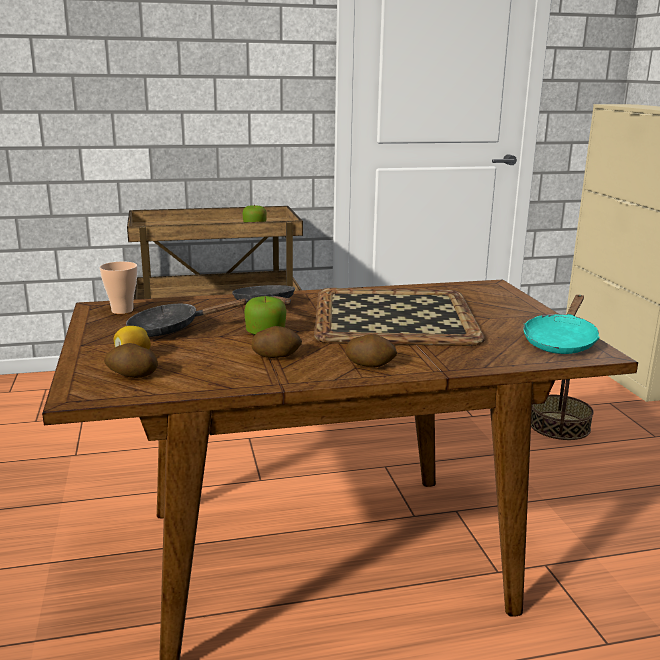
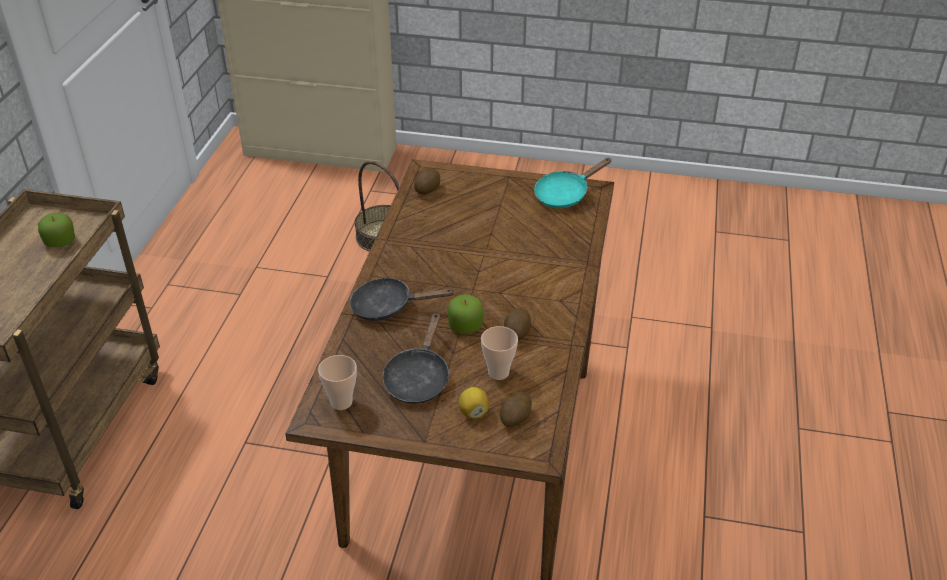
camera: 65 degrees left, 20 degrees up
tray [314,288,485,346] -> none
potato [345,334,397,367] -> potato moved to [414,169,440,194]
turquoise frying pan [523,295,600,354] -> turquoise frying pan turned 90 degrees clockwise [534,158,612,208]
none -> cup [481,326,518,380]

